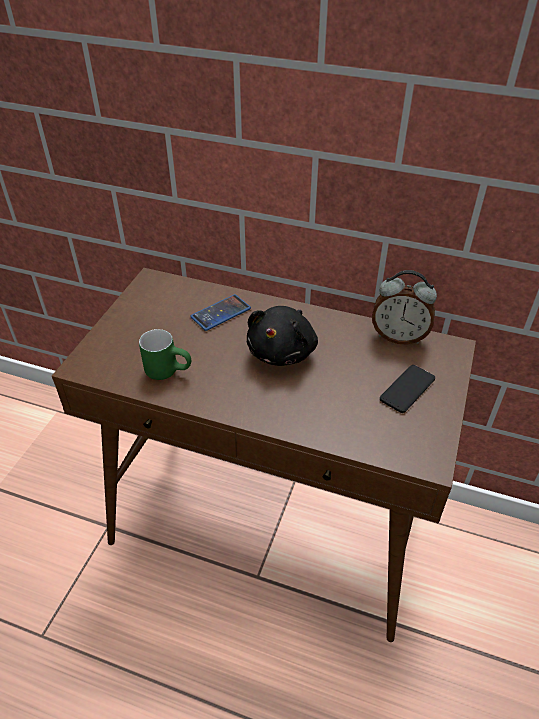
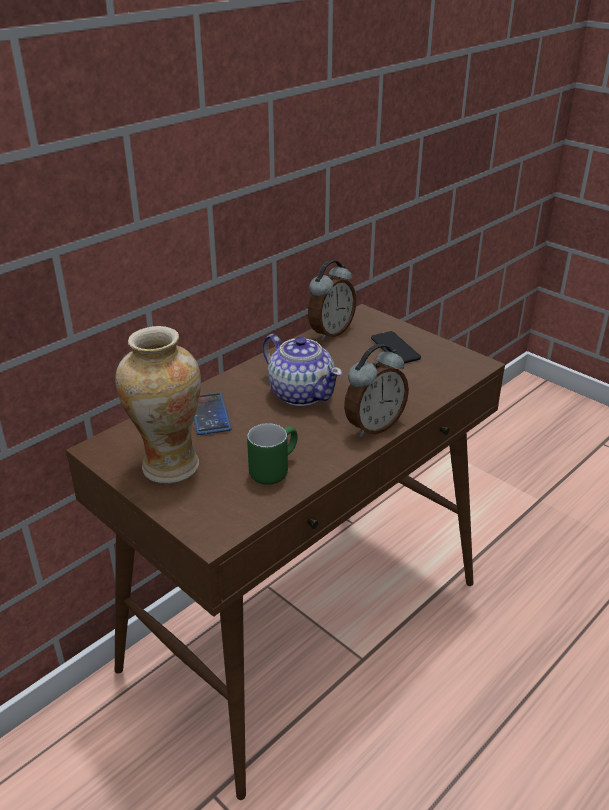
camera: 65 degrees left, 10 degrees down
black plush toy [247,306,318,366] -> teapot [263,334,342,406]
none -> vase [115,326,201,484]
none -> alarm clock [344,344,409,437]

